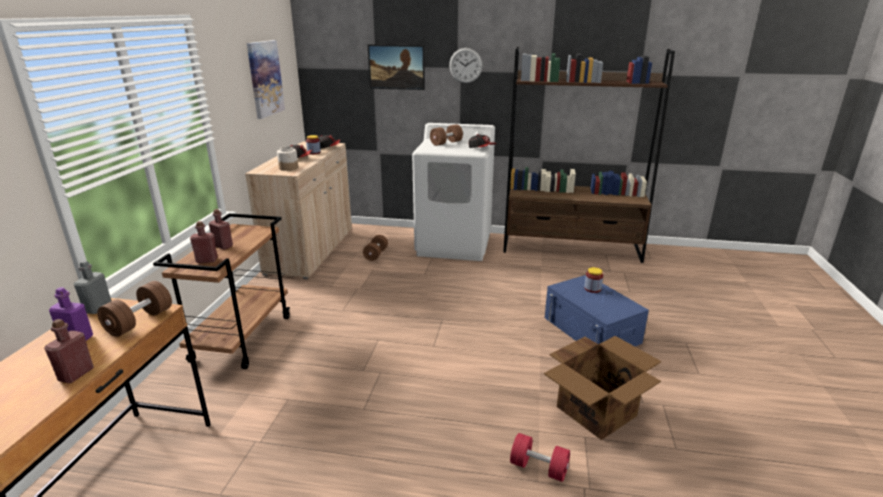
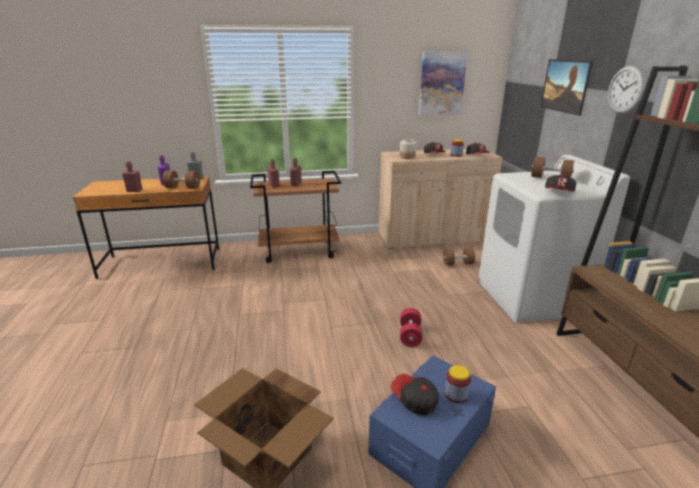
camera: 70 degrees right, 0 degrees up
red dumbbell [510,433,570,482] -> red dumbbell moved to [400,308,423,347]
none -> cap [390,374,439,416]

